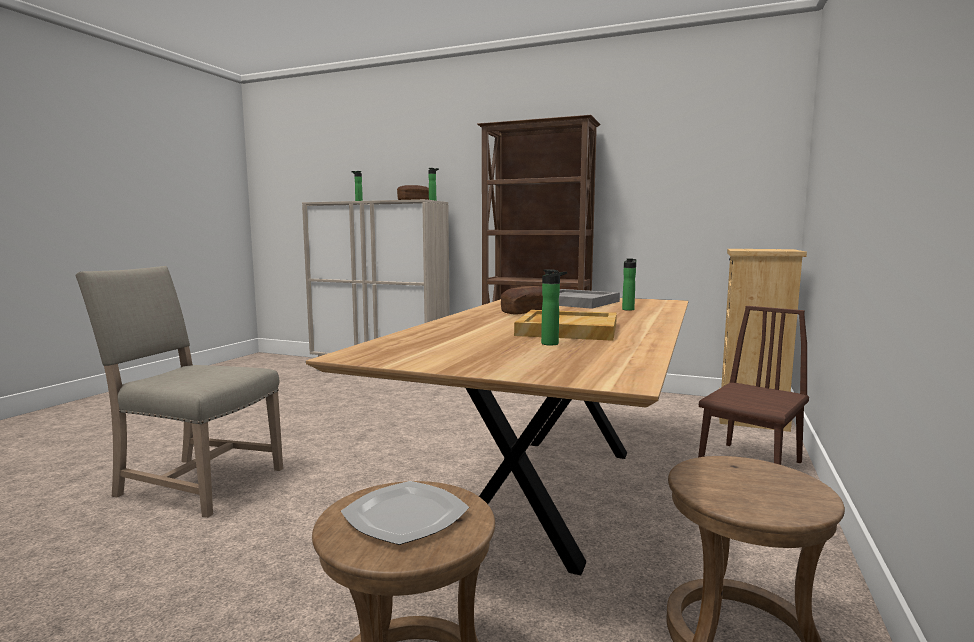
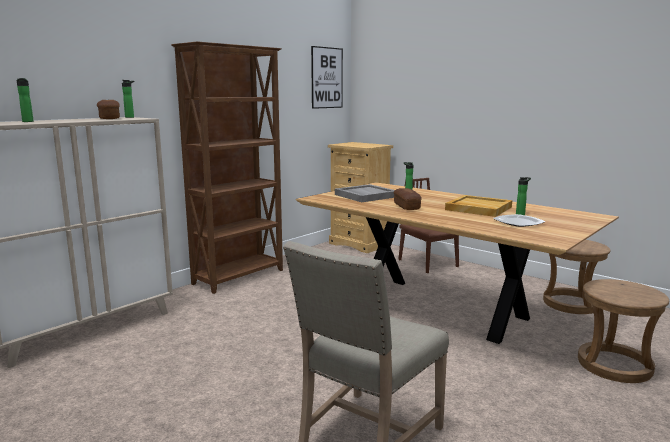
camera: 70 degrees left, 5 degrees up
plate [341,481,469,545] -> plate moved to [493,214,545,227]
none -> picture [311,46,343,109]

